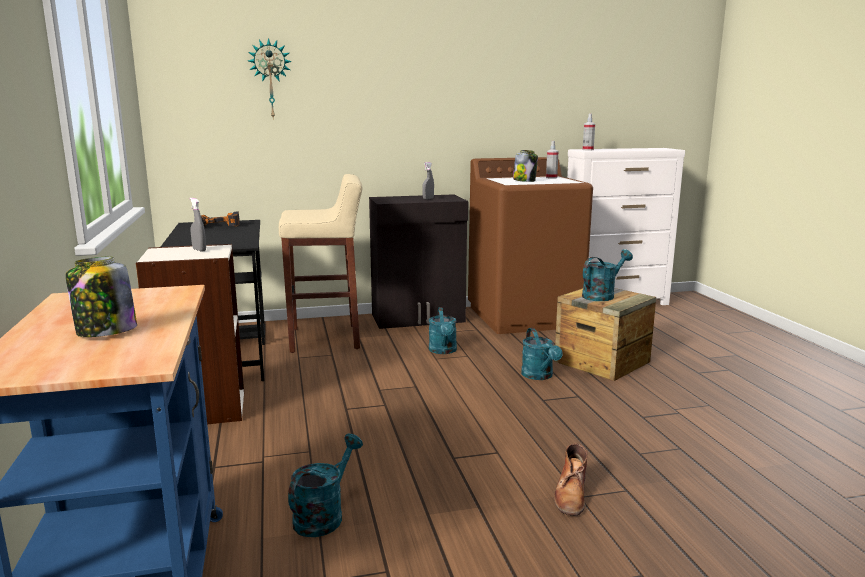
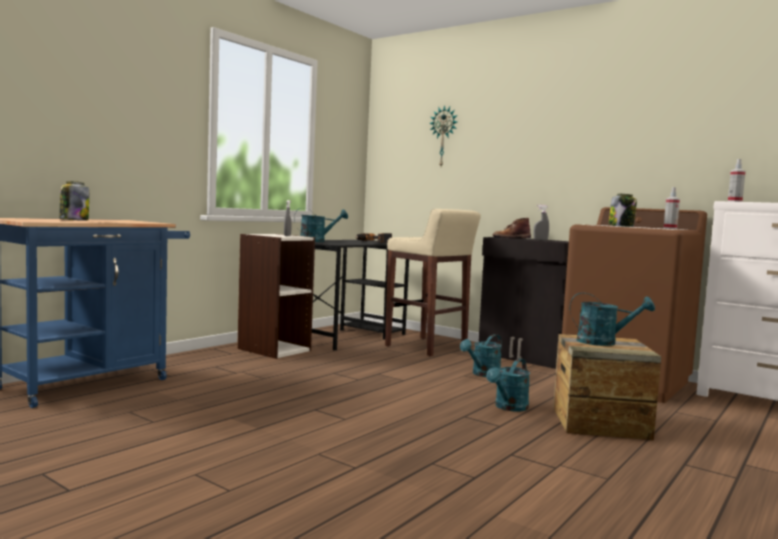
camera: 50 degrees right, 10 degrees down
turquoise watering can [288,434,363,537] -> turquoise watering can moved to [294,208,348,242]
brown boot [554,443,588,516] -> brown boot moved to [493,218,531,238]

